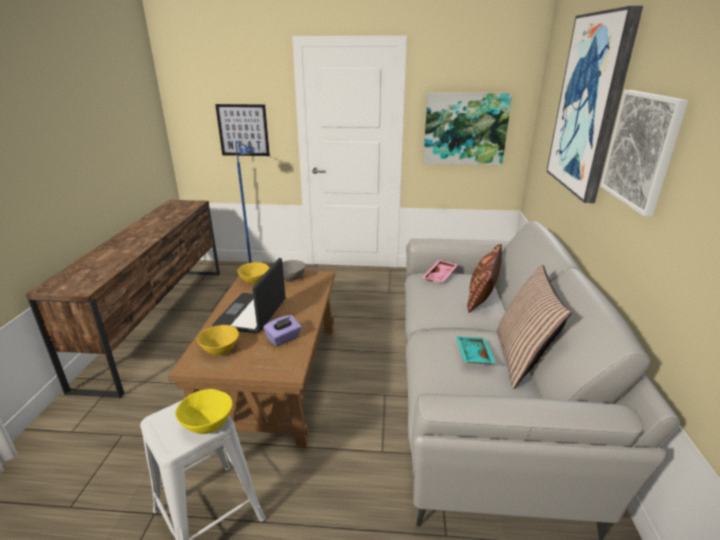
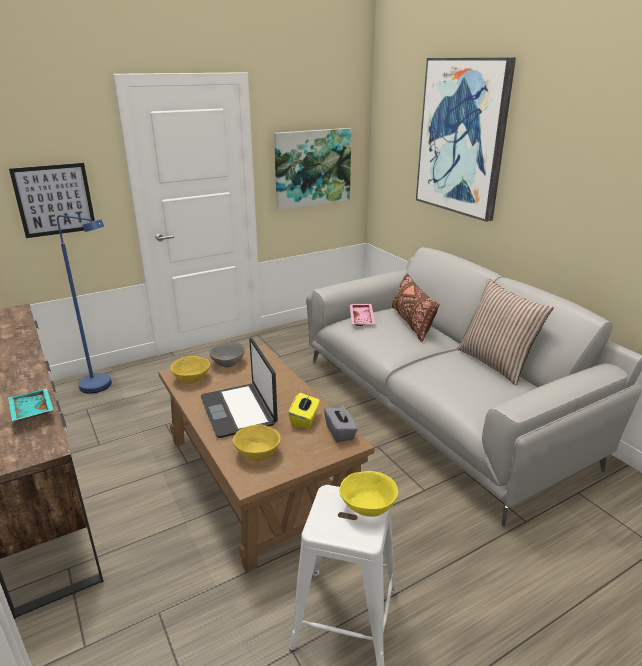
camera: 35 degrees left, 0 degrees up
purple tissue box [263,315,302,347] -> yellow tissue box [288,393,320,429]
turquoise tray [456,336,496,364] -> turquoise tray moved to [8,388,54,421]
picture [600,90,688,217] -> none
none -> grey tissue box [324,404,358,443]

